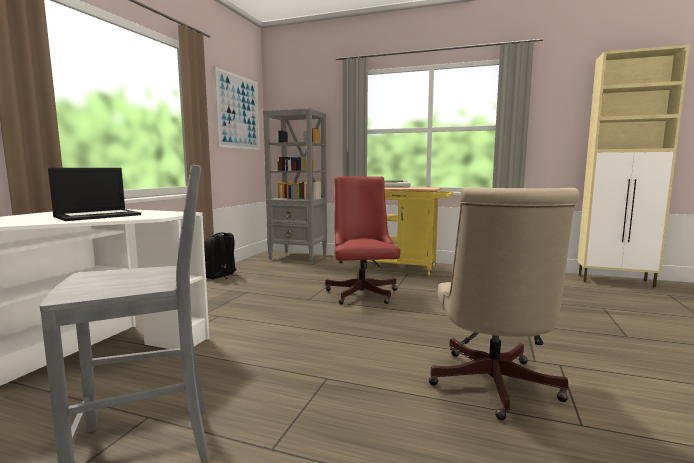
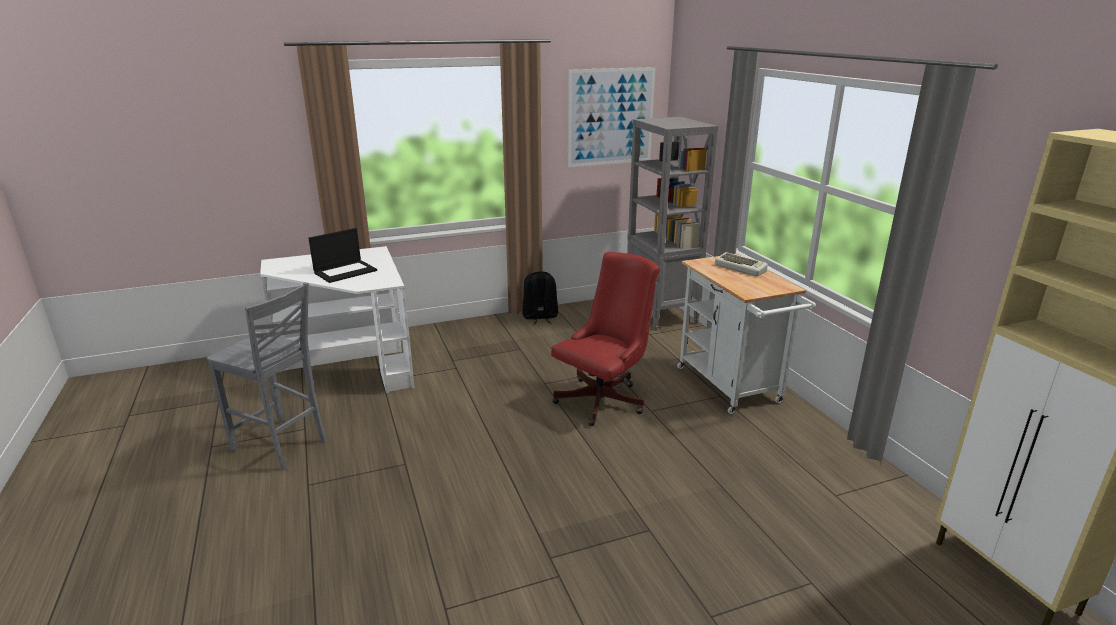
camera: 50 degrees right, 15 degrees up
laptop [48,168,141,221] -> laptop turned 45 degrees counterclockwise [308,228,377,283]
yellow cart [367,187,453,276] -> white cart [677,254,816,414]
beige office chair [428,187,579,420] -> none

